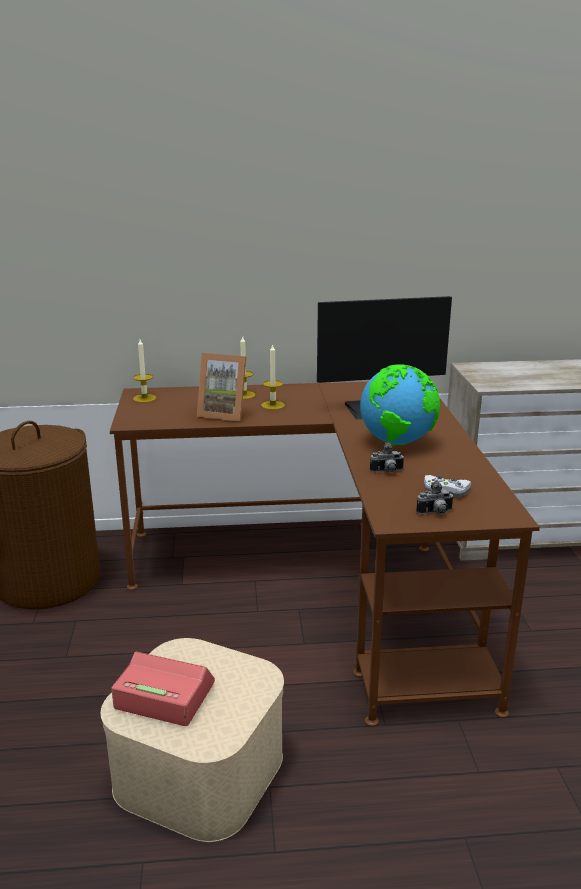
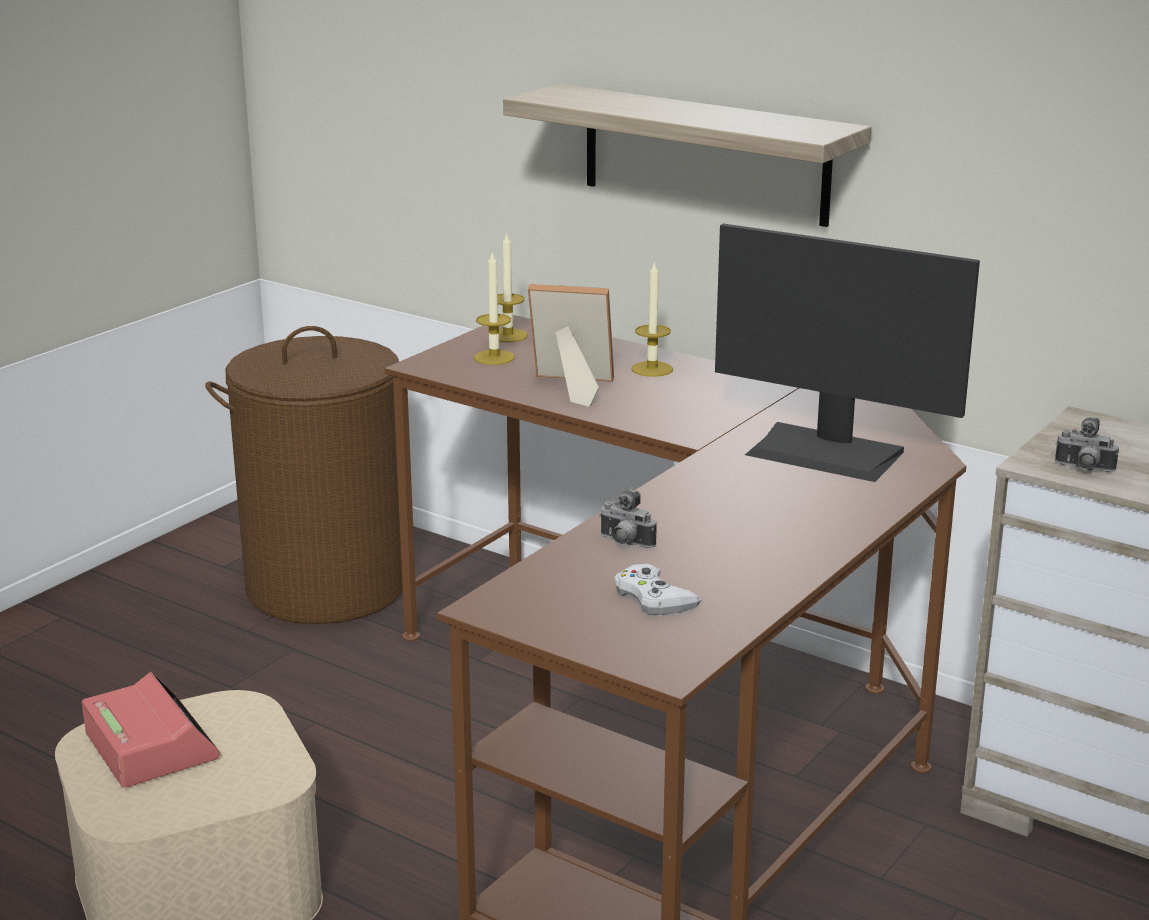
camera: 40 degrees right, 0 degrees up
picture frame [197,353,246,421] -> picture frame turned 135 degrees clockwise [528,284,614,407]
candle [261,344,285,410] -> candle moved to [474,251,515,365]
globe [360,365,440,446] -> none
camera [416,480,453,514] -> camera moved to [1055,418,1119,472]
none -> shelf [503,84,872,227]

